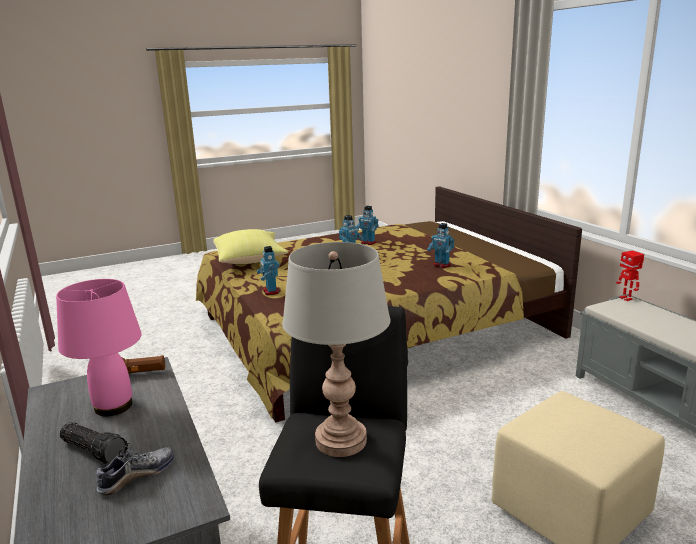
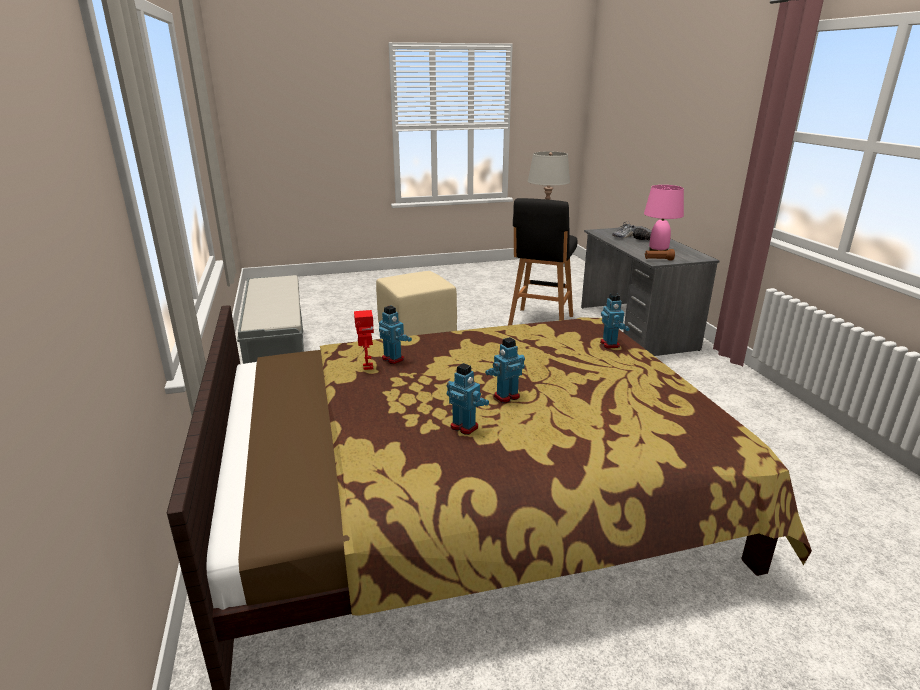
camera: 170 degrees left, 5 degrees up
yellow pillow [213,229,288,264] -> none
toy robot [616,250,644,301] -> toy robot moved to [354,310,374,370]

